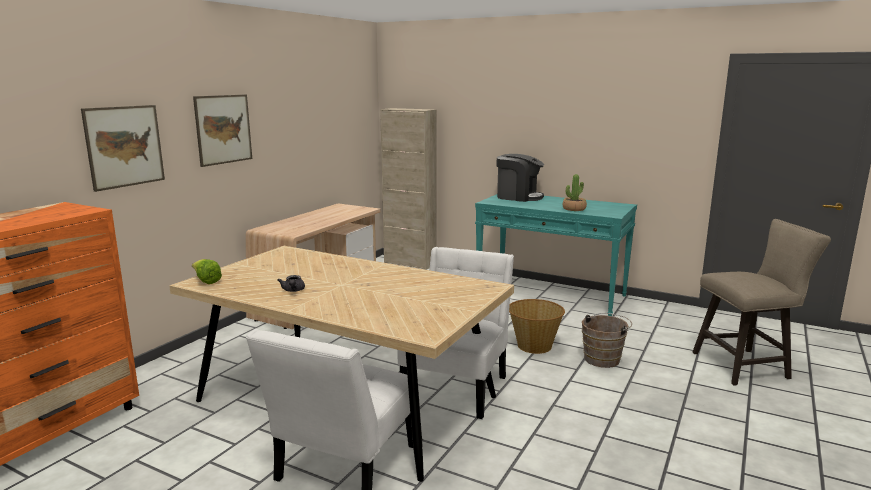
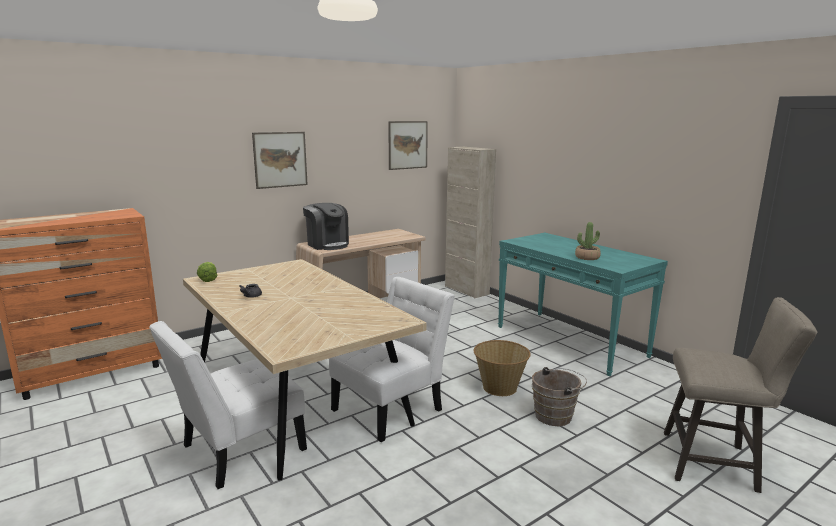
camera: 25 degrees right, 0 degrees up
picture [81,105,165,192] -> picture moved to [388,121,428,170]
coffee machine [496,154,544,202] -> coffee machine moved to [303,203,349,250]

